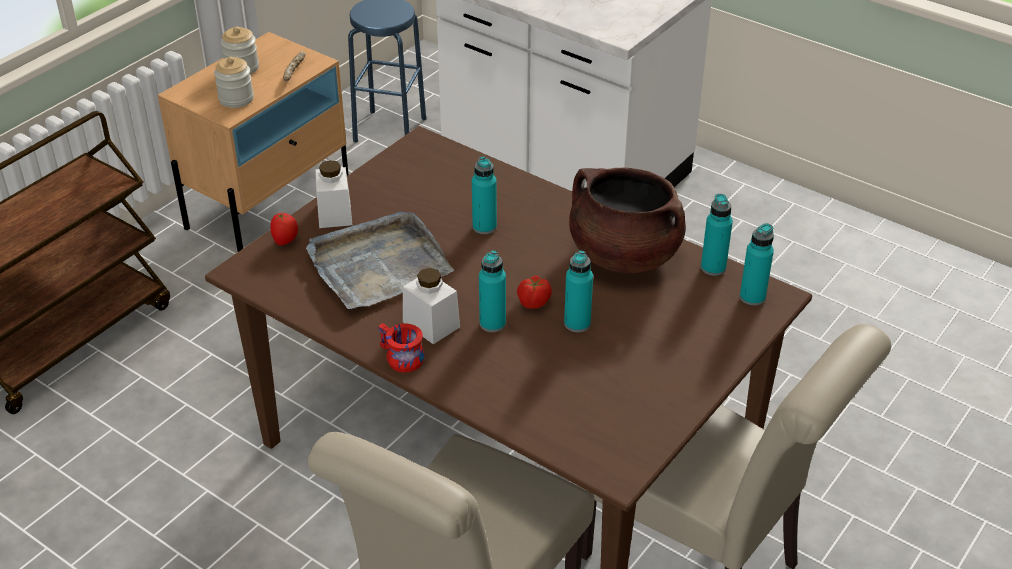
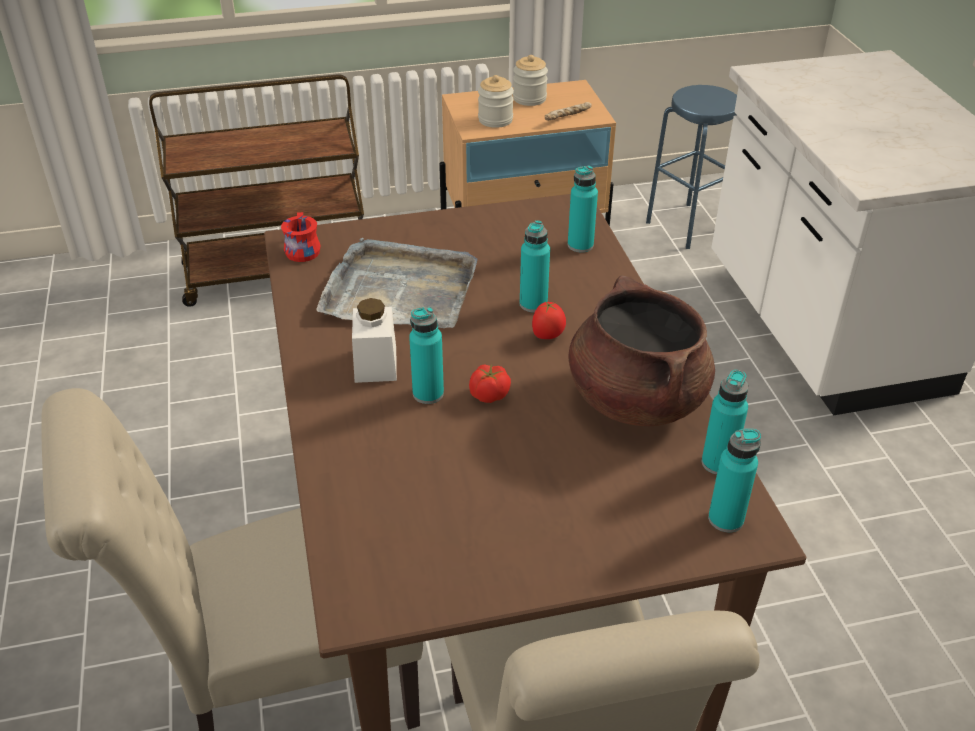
camera: 40 degrees right, 0 degrees up
tomato [270,212,298,245] -> tomato moved to [532,301,566,339]
white jar [315,160,352,228] -> none
red mug [378,323,424,373] -> red mug moved to [281,212,320,262]
turquoise bottle [564,250,593,332] -> turquoise bottle moved to [568,165,598,253]

